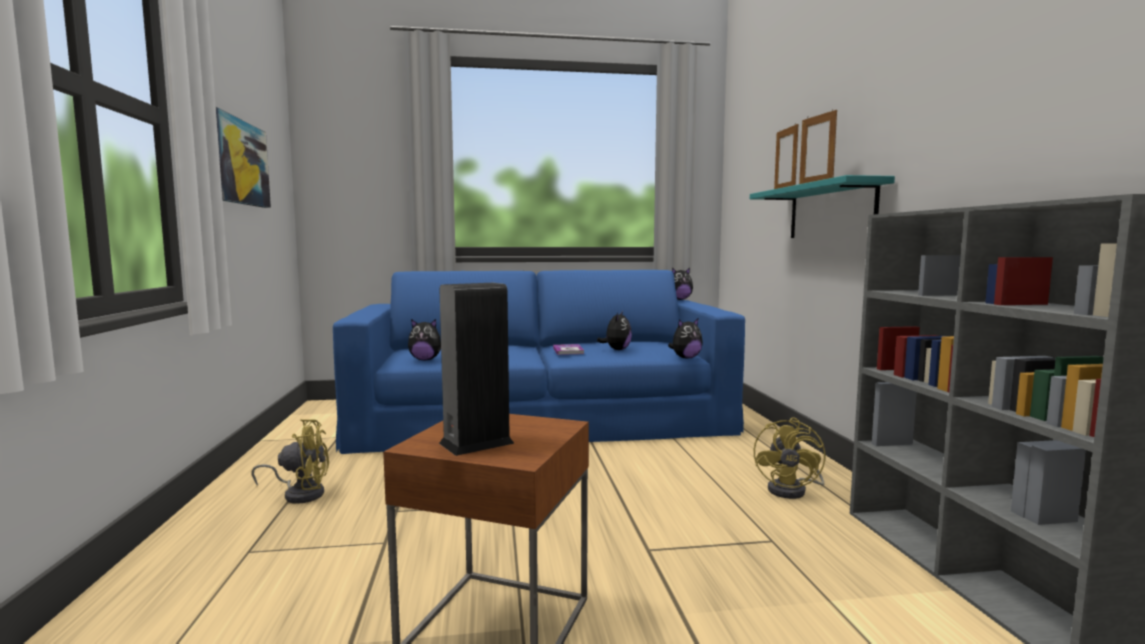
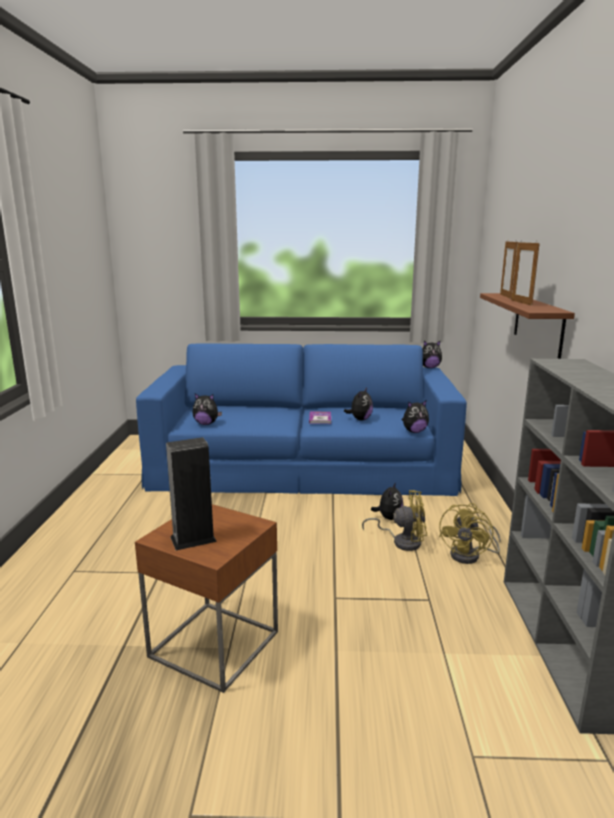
camera: 10 degrees right, 10 degrees up
picture [216,107,271,208] -> none
yellow fan [251,419,329,504] -> yellow fan moved to [362,490,427,551]
turquoise shelf [750,175,895,238] -> brown shelf [480,293,575,359]
none -> plush toy [371,482,403,520]

